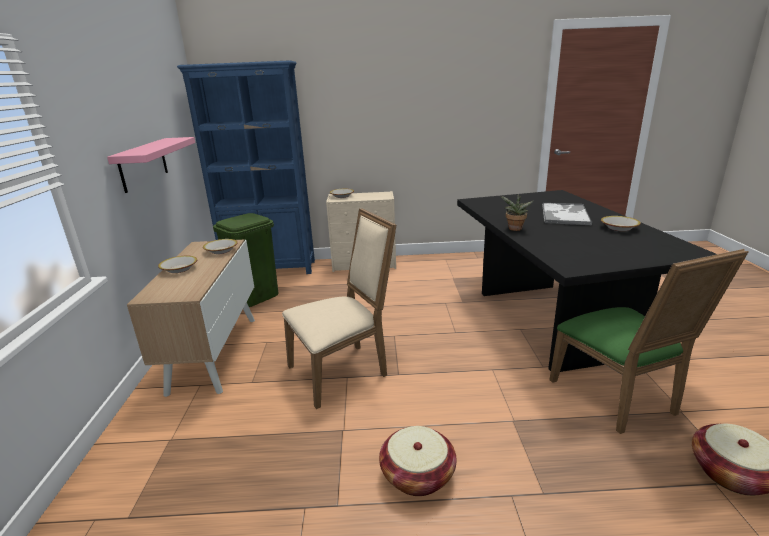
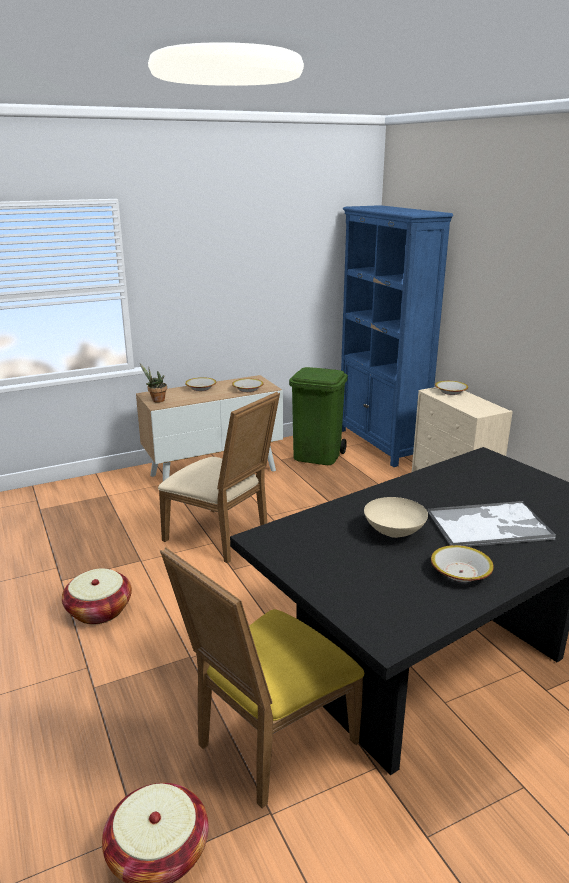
camera: 65 degrees right, 0 degrees up
pink shelf [107,137,195,193] -> none
potted plant [500,194,533,231] -> potted plant moved to [140,363,167,403]
green chair [549,249,749,434] -> yellow chair [160,547,364,808]
none -> beige bowl [364,497,428,538]

